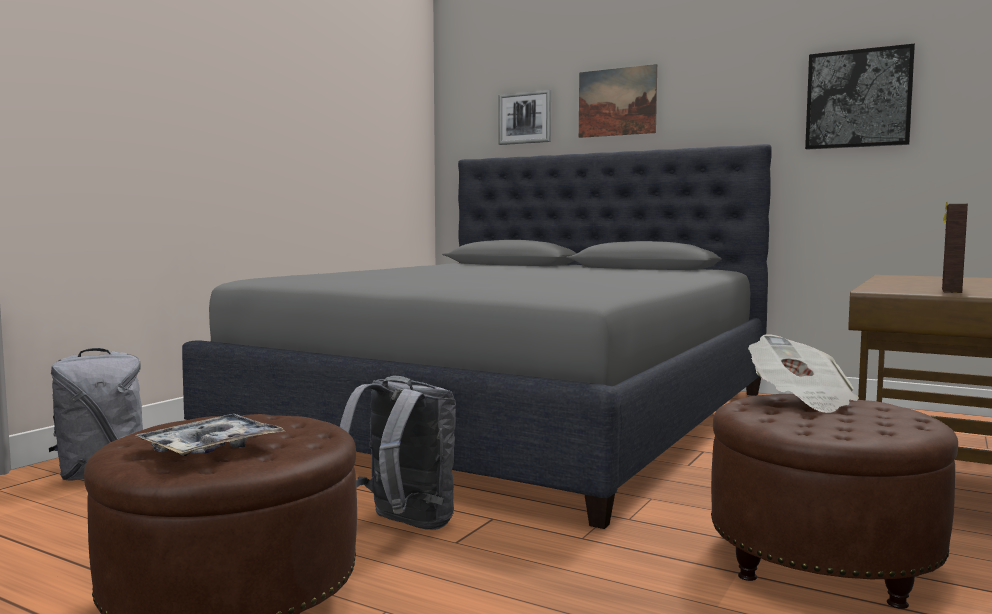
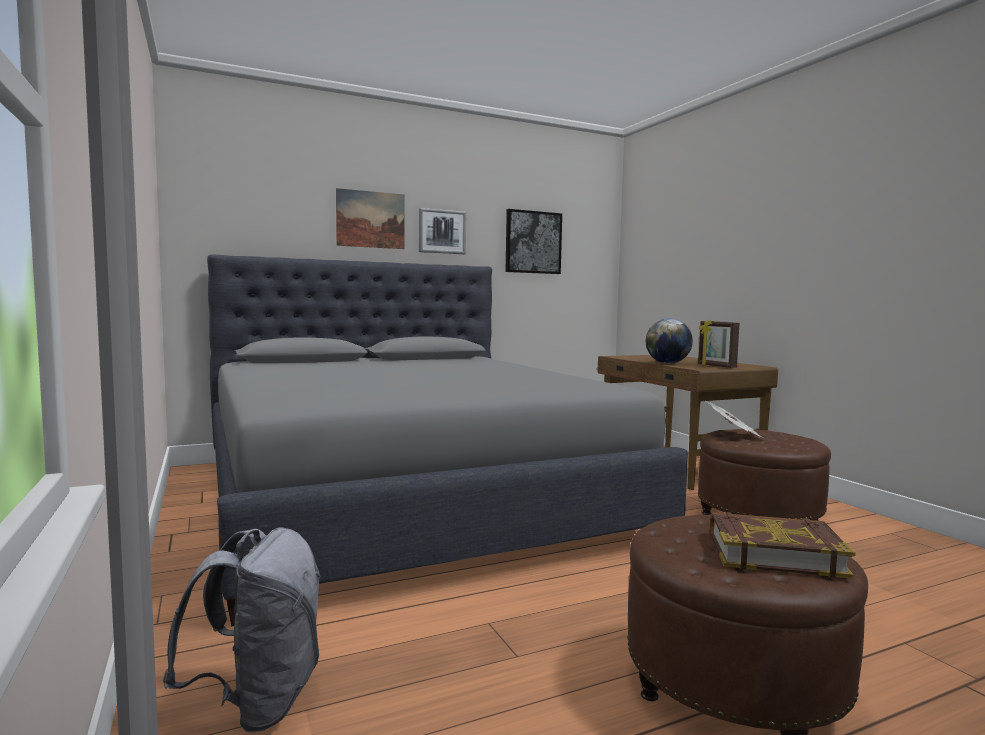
camera: 55 degrees left, 0 degrees up
tray [136,414,285,456] -> book [710,512,856,578]
grey backpack [340,376,456,530] -> none
picture [499,90,551,145] -> picture moved to [419,208,466,254]
none -> globe [646,318,693,364]

